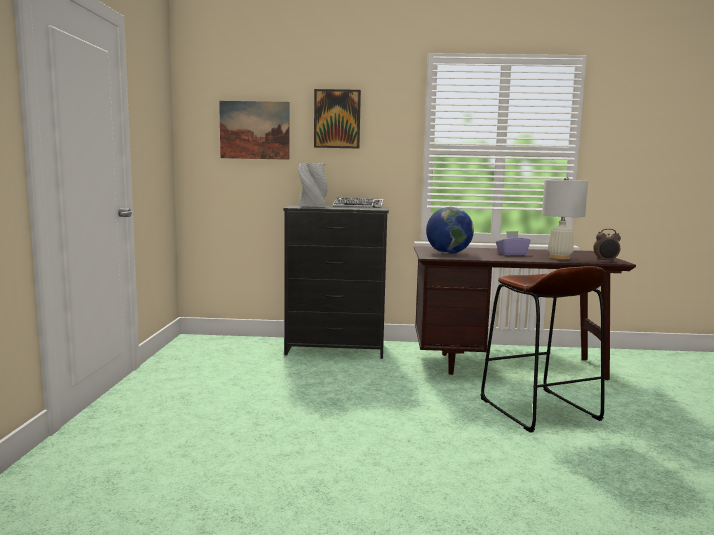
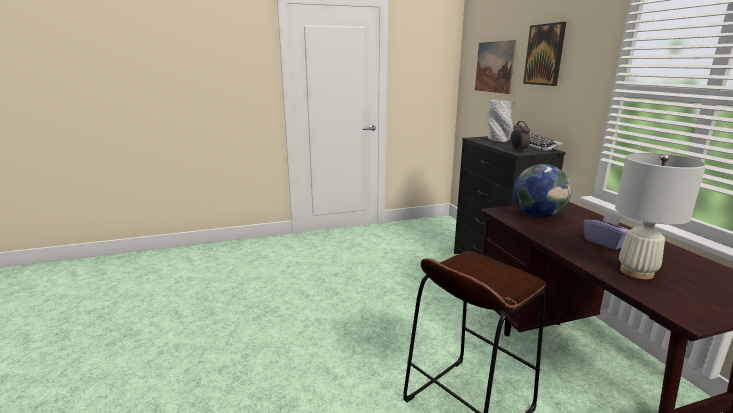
camera: 70 degrees right, 10 degrees up
alarm clock [593,229,621,262] -> alarm clock moved to [510,121,530,152]

